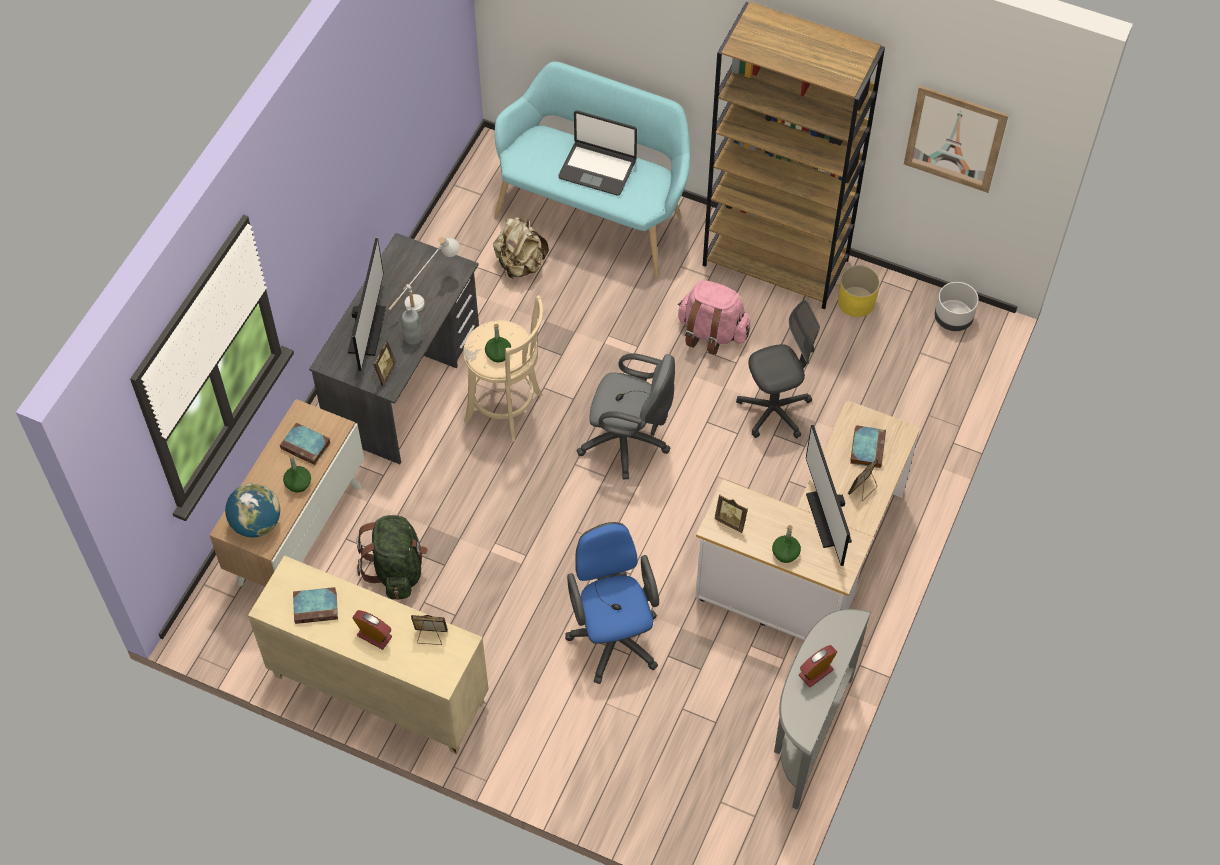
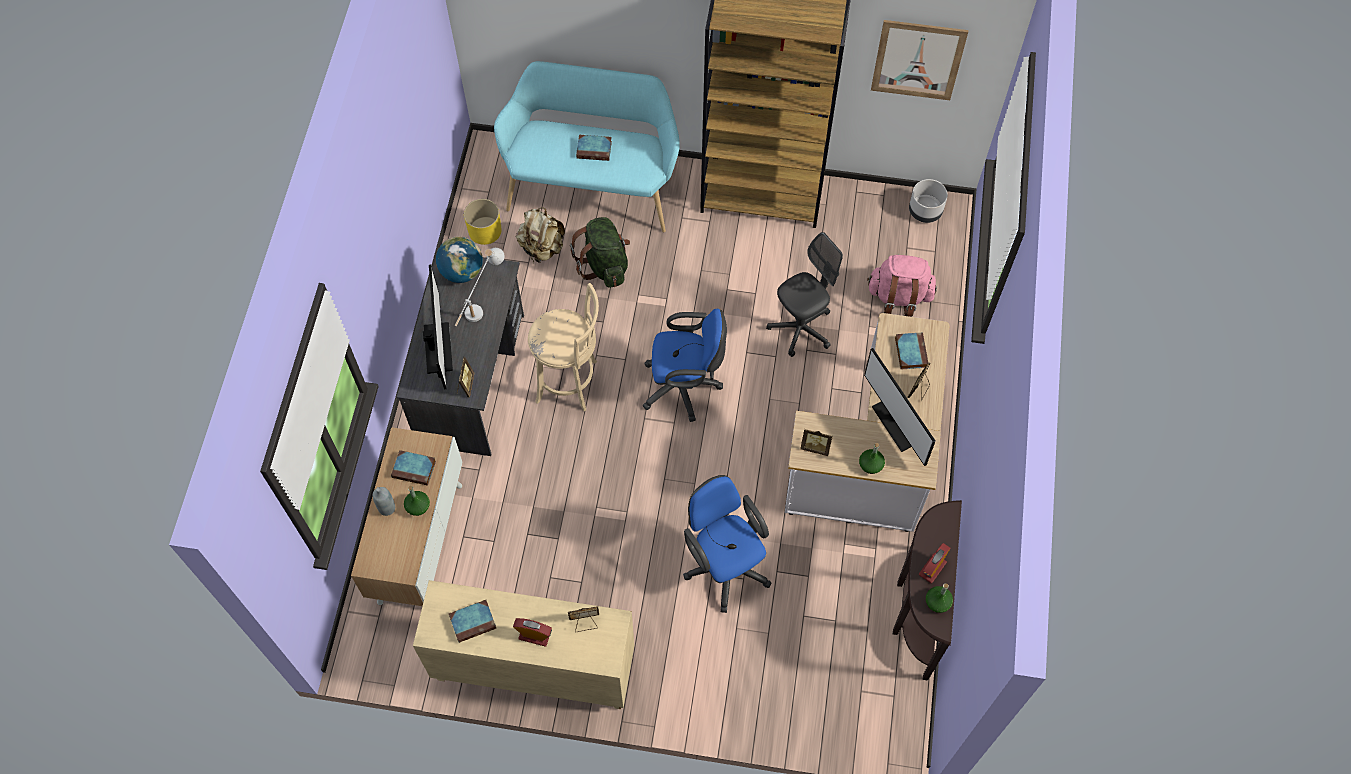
camera: 15 degrees left, 5 degrees up
globe [225,483,280,537] -> globe moved to [436,236,483,283]
green backpack [356,515,428,600] -> green backpack moved to [570,217,630,288]
grey bottle [401,307,422,345] -> grey bottle moved to [373,487,395,516]
green bottle [485,324,511,362] -> green bottle moved to [926,583,953,613]
laptop [558,110,637,196] -> book [576,135,612,161]
grey office chair [577,353,675,479] -> blue office chair [643,309,727,422]
pink backpack [678,280,750,355] -> pink backpack moved to [867,255,937,317]
grey console table [774,609,871,810] -> brown console table [893,500,962,681]
yellow planter [838,265,880,317] -> yellow planter moved to [464,199,502,245]

